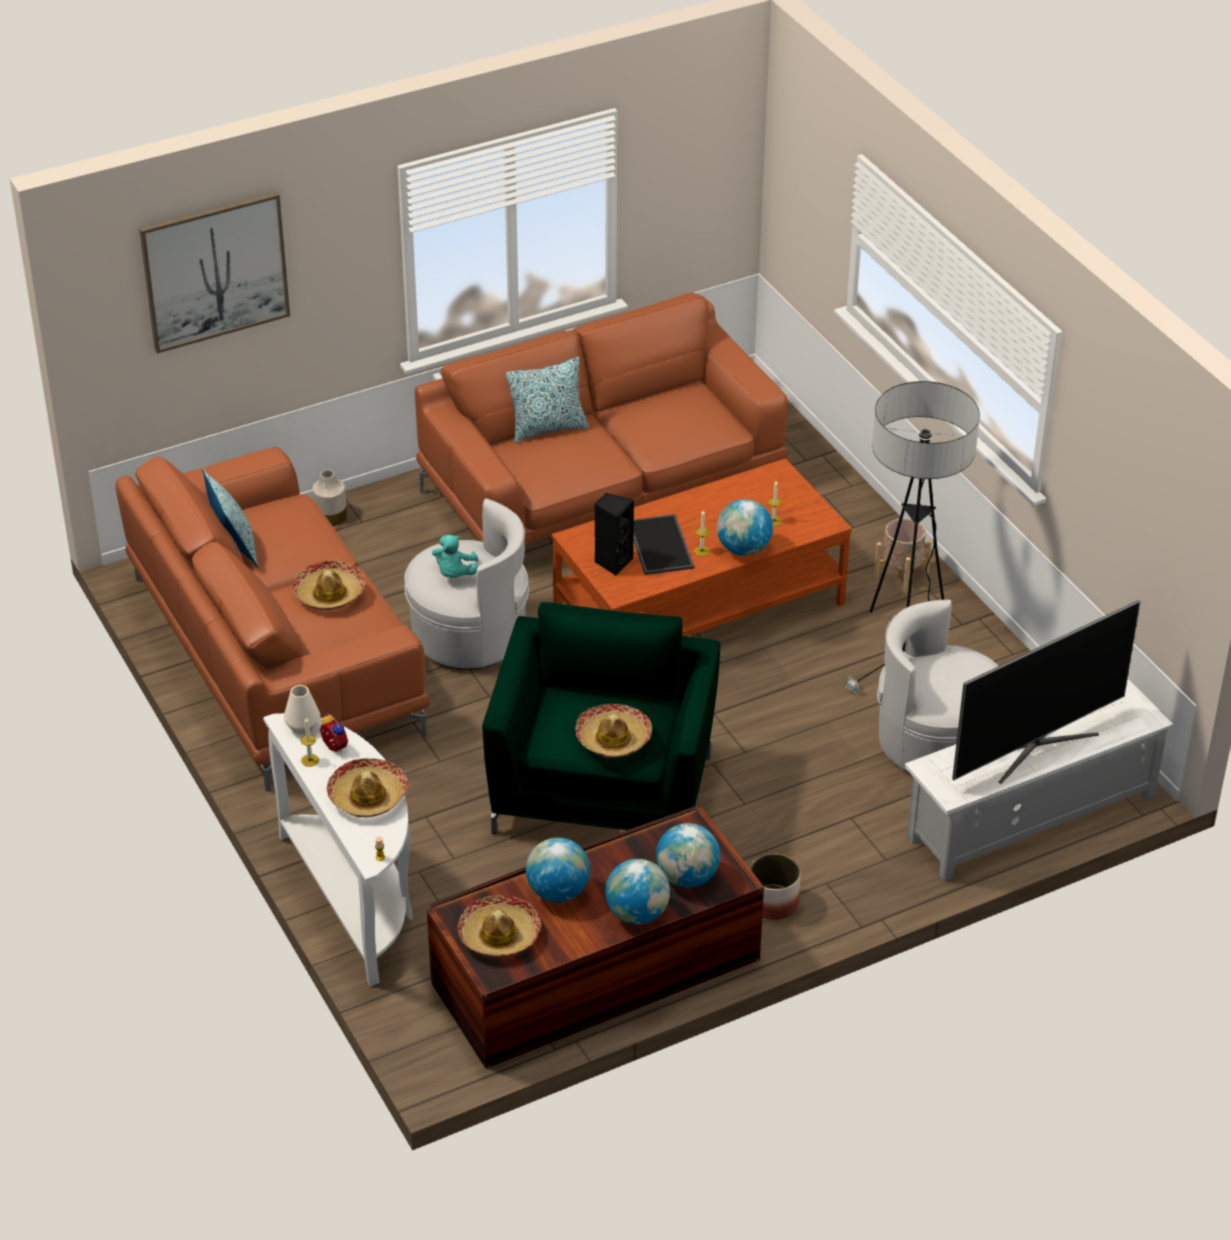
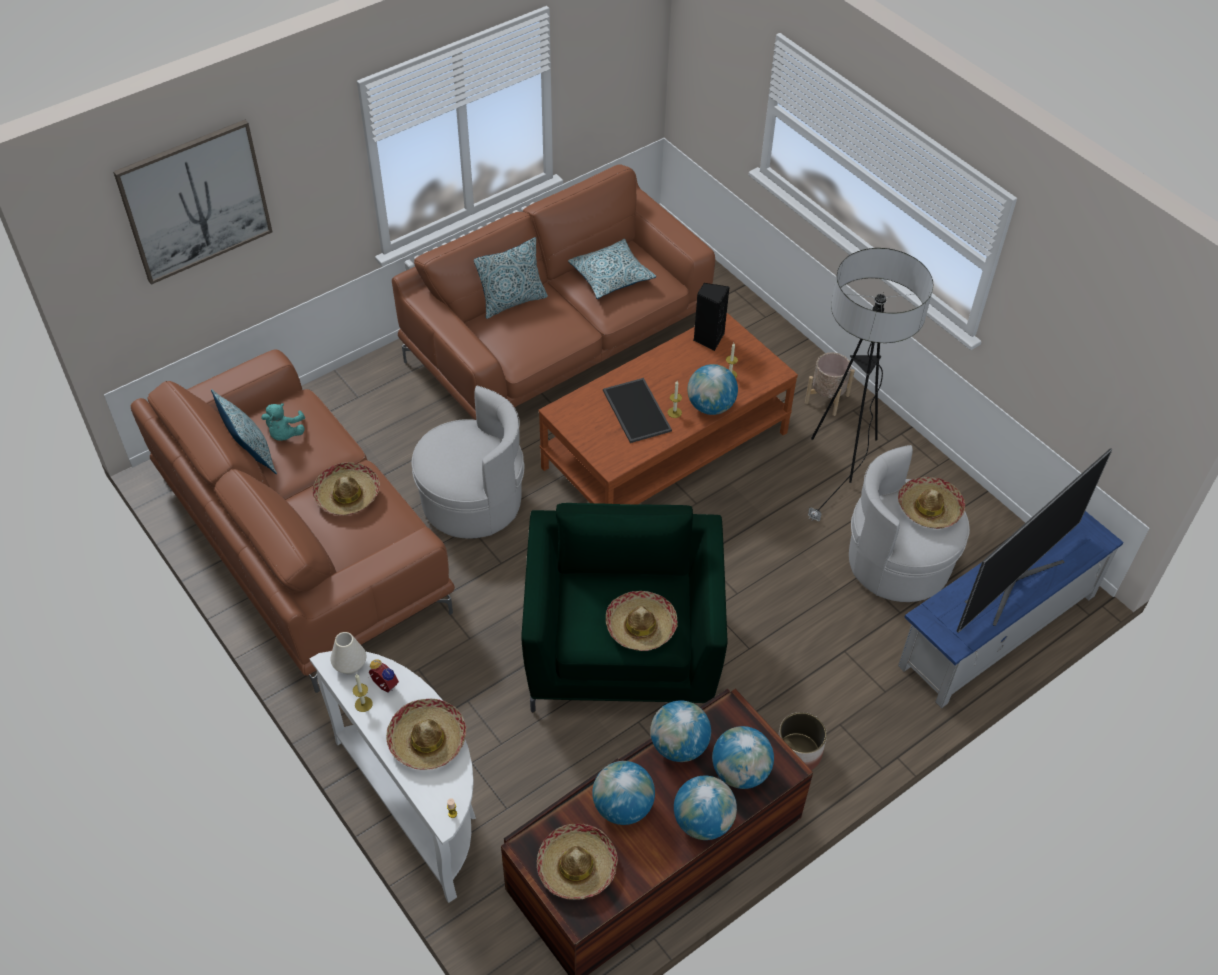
camera: 10 degrees left, 10 degrees up
beige vase [312,470,347,526] -> none
turquoise plush toy [432,535,478,578] -> turquoise plush toy moved to [261,403,305,441]
black speaker [595,493,634,576] -> black speaker moved to [694,283,730,351]
white tv stand [905,679,1173,882] -> blue tv stand [898,511,1124,709]
none -> pillow [568,239,656,299]
none -> globe [650,700,711,762]
none -> hat [898,477,965,529]

